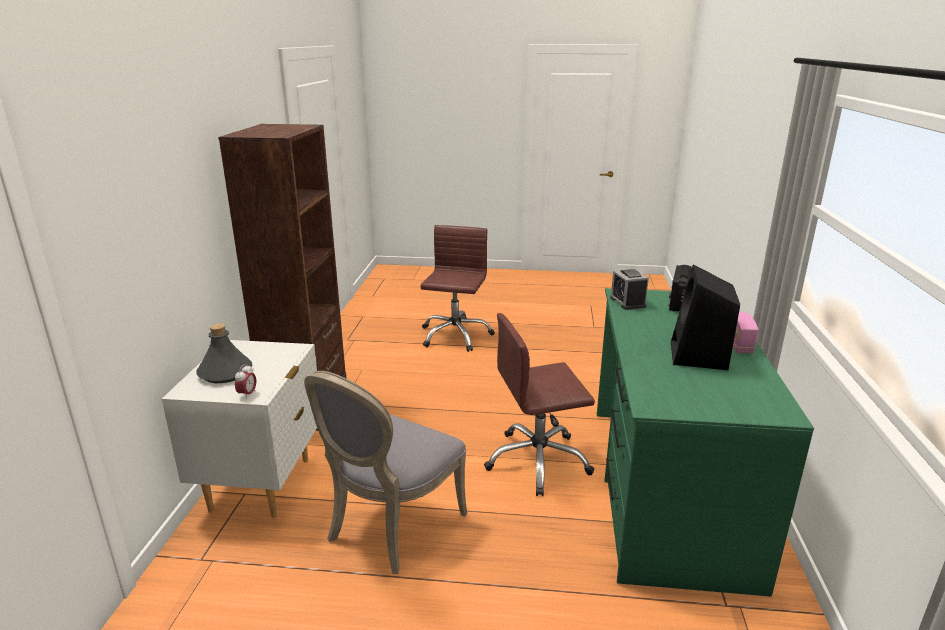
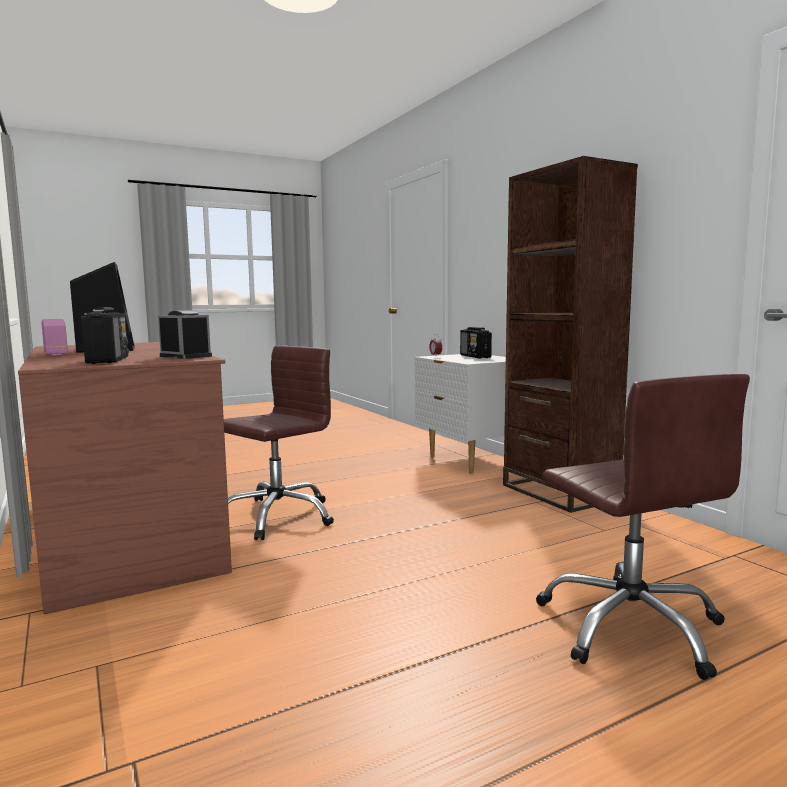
camera: 145 degrees right, 15 degrees down
grey bottle [196,323,252,383] -> radio [460,327,492,358]
grey chair [304,371,467,574] -> none
green desk [597,288,814,597] -> brown desk [18,342,232,614]

